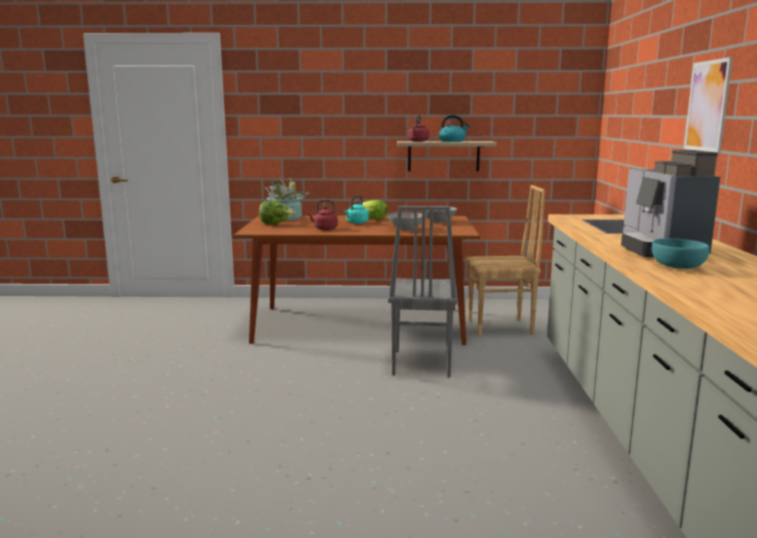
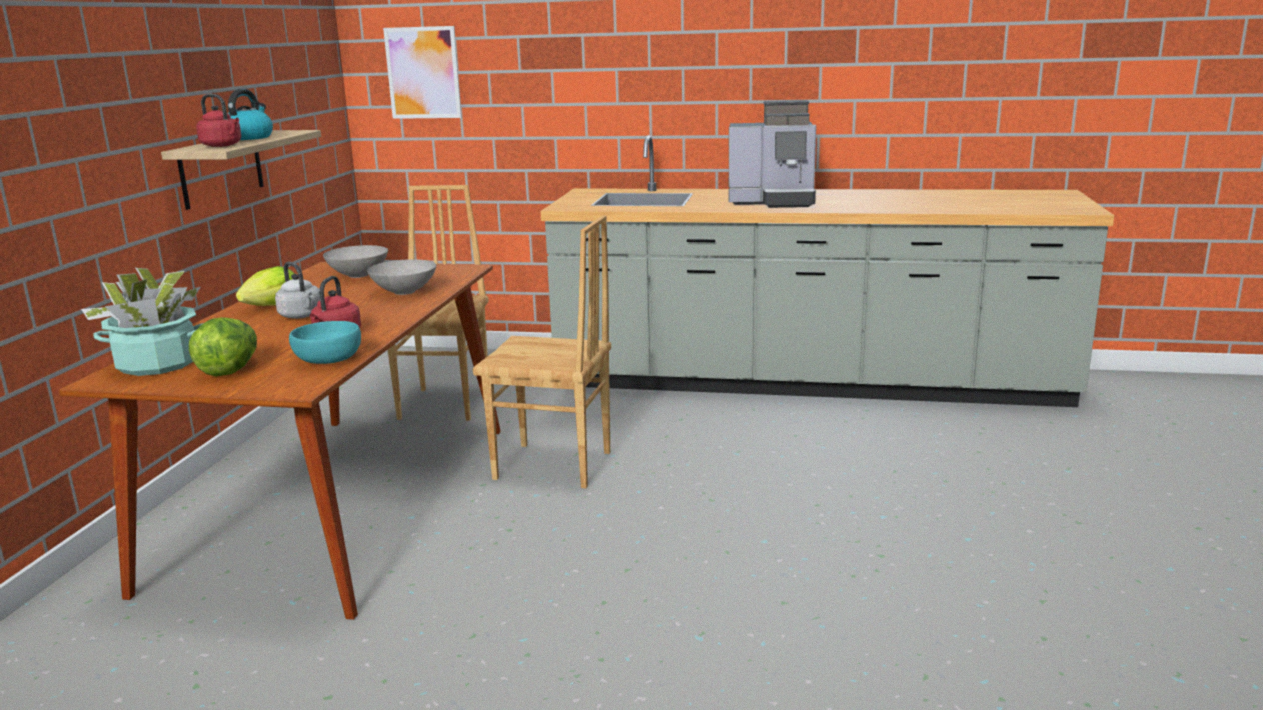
camera: 80 degrees left, 5 degrees up
turquoise kettle [344,195,369,224] -> grey kettle [275,261,320,319]
grey chair [388,206,457,377] -> brown chair [473,215,611,488]
turquoise bowl [652,238,710,269] -> turquoise bowl moved to [289,321,361,364]
picture [684,57,733,153] -> picture moved to [383,26,462,119]

